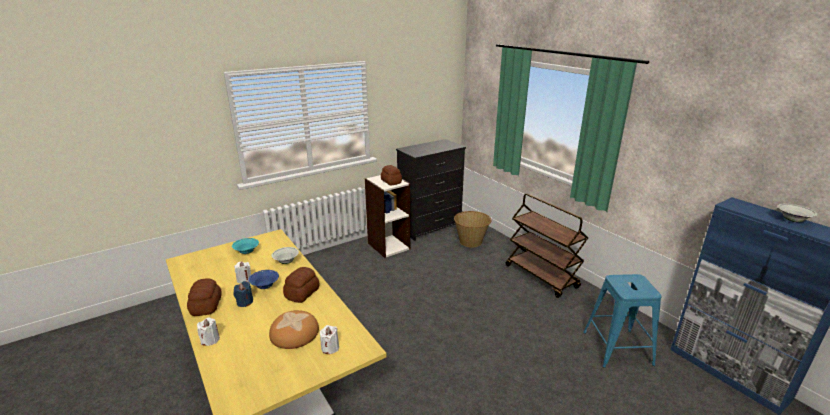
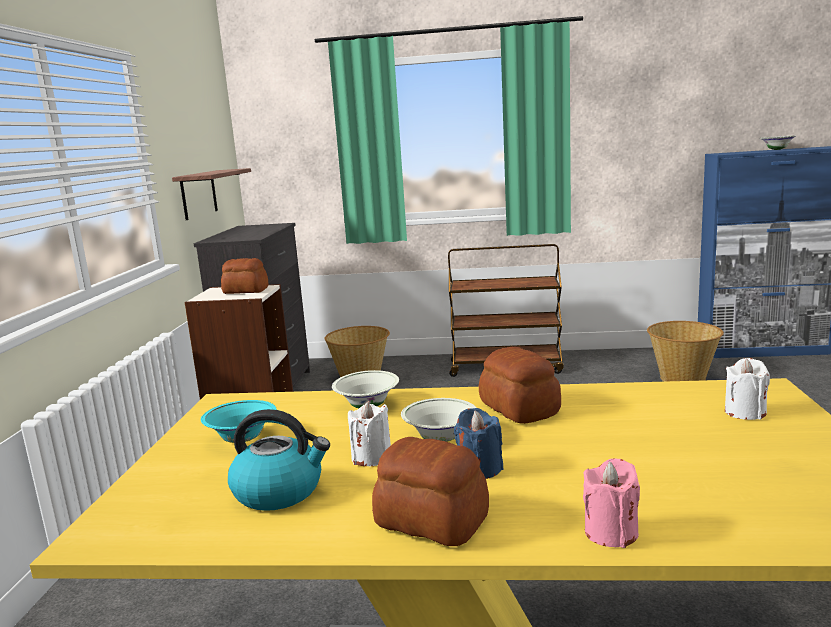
camera: 50 degrees left, 10 degrees down
white candle [197,318,220,346] -> pink candle [583,458,640,548]
blue bowl [248,270,279,289] -> white bowl [401,398,477,442]
bread [269,310,319,349] -> none
blue stool [583,274,662,368] -> basket [647,321,724,382]
none -> shelf [172,168,251,220]
none -> kettle [228,409,330,511]

